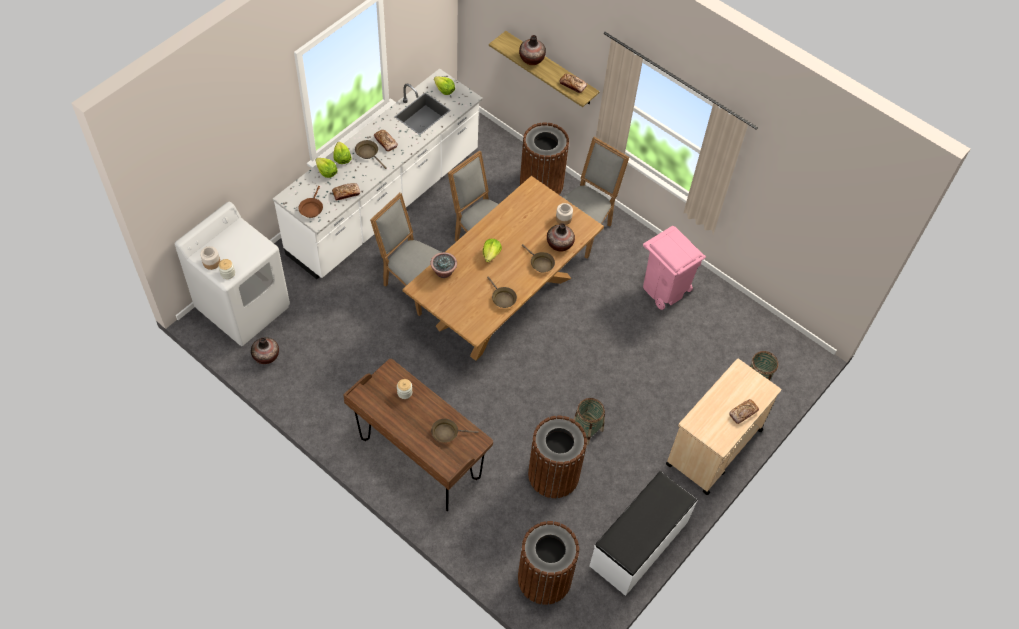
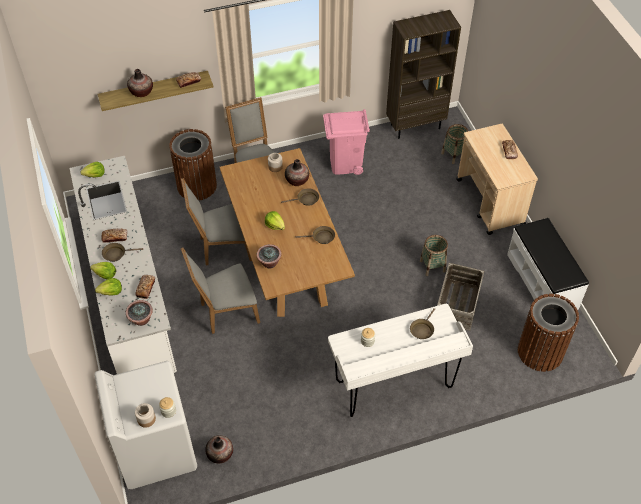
camera: 55 degrees left, 5 degrees down
brown frying pan [298,186,323,218] -> potted plant [126,300,153,326]
brown desk [343,359,493,511] -> white desk [328,304,473,417]
brown trash can [528,416,587,498] -> crate [437,263,485,331]
none -> brown bookcase [386,10,461,139]

